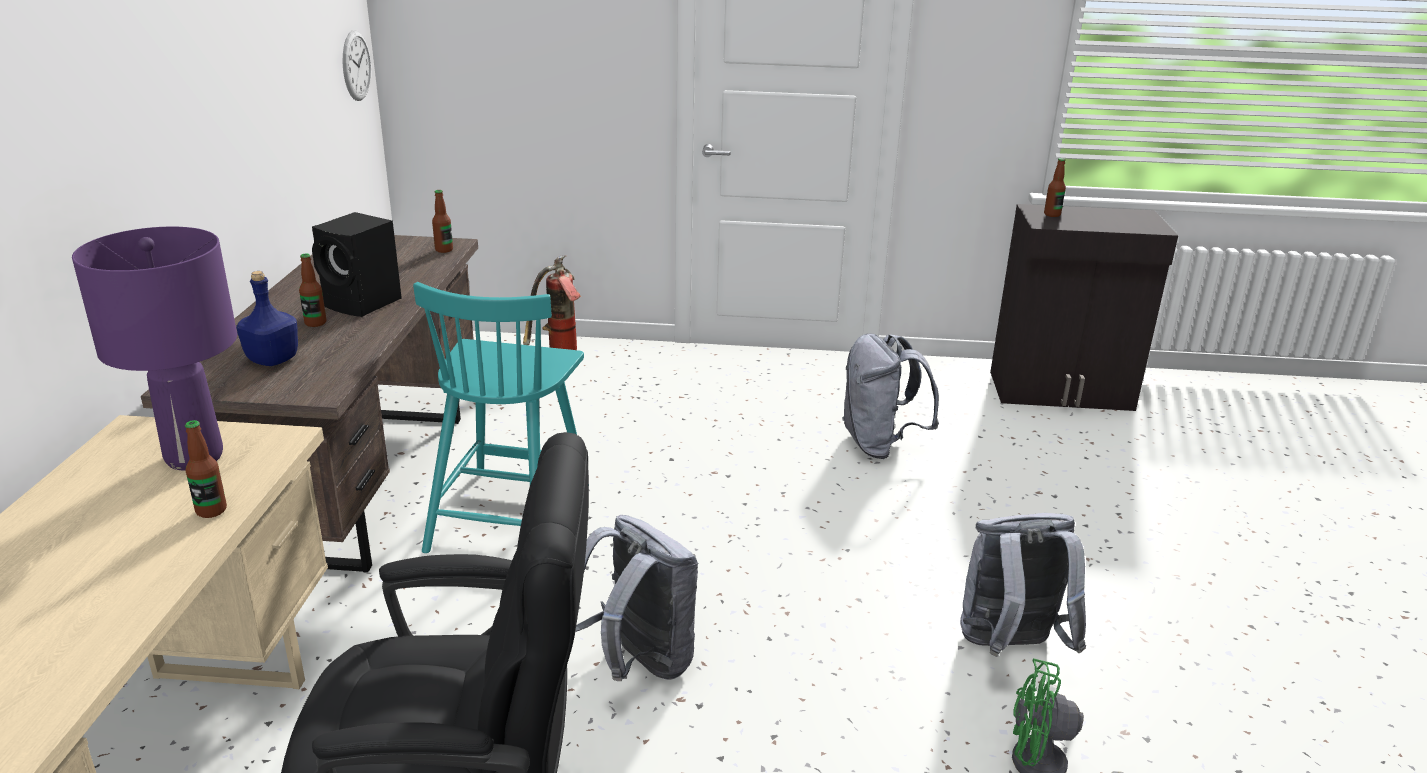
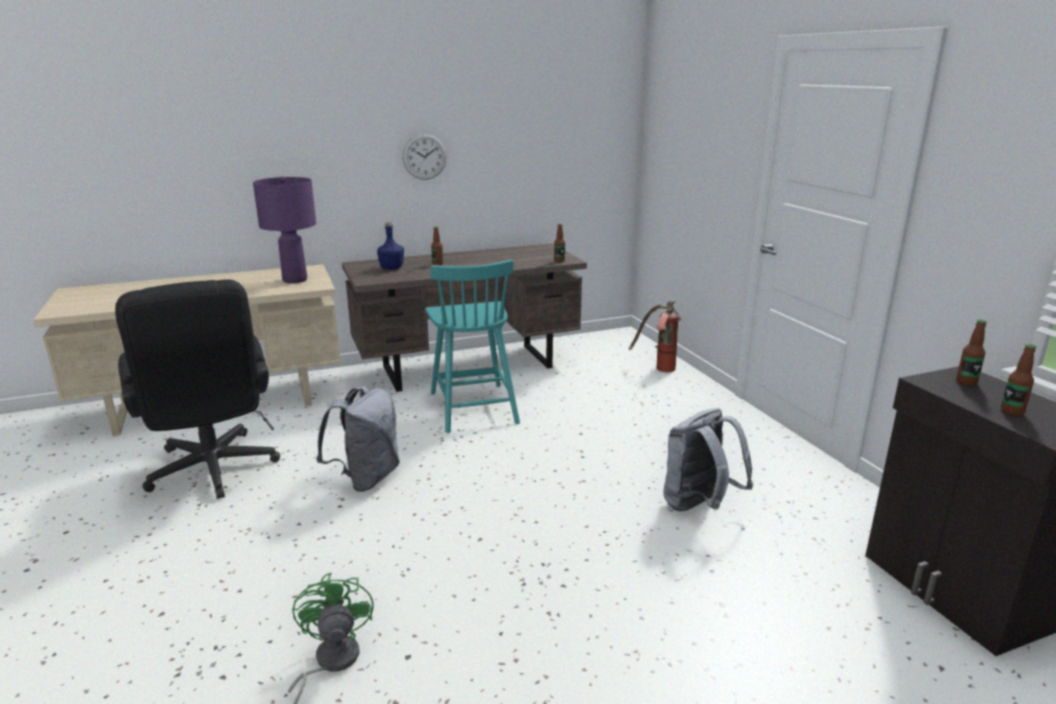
camera: 65 degrees right, 5 degrees down
bottle [185,420,227,518] -> bottle moved to [1001,344,1036,416]
black speaker [312,212,402,317] -> none
wall clock [343,30,371,101] -> wall clock moved to [402,133,447,180]
turquoise chair [413,282,584,553] -> turquoise chair turned 90 degrees counterclockwise [425,260,520,433]
grey backpack [960,513,1086,657] -> none

